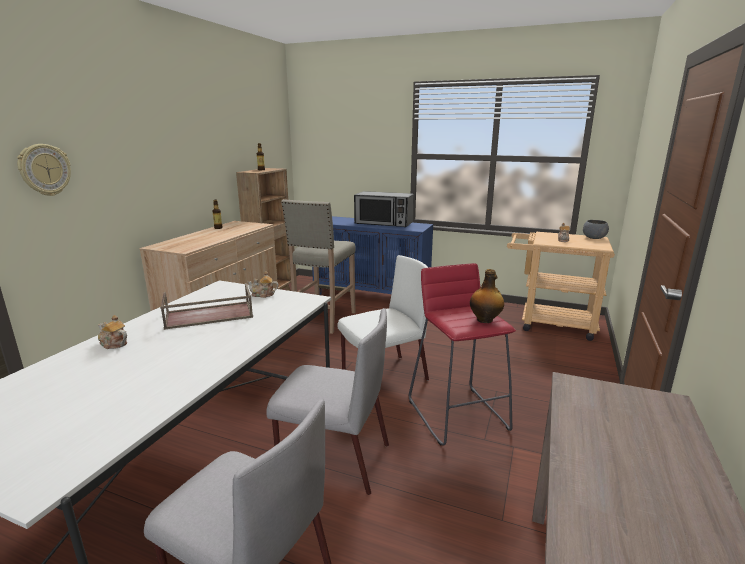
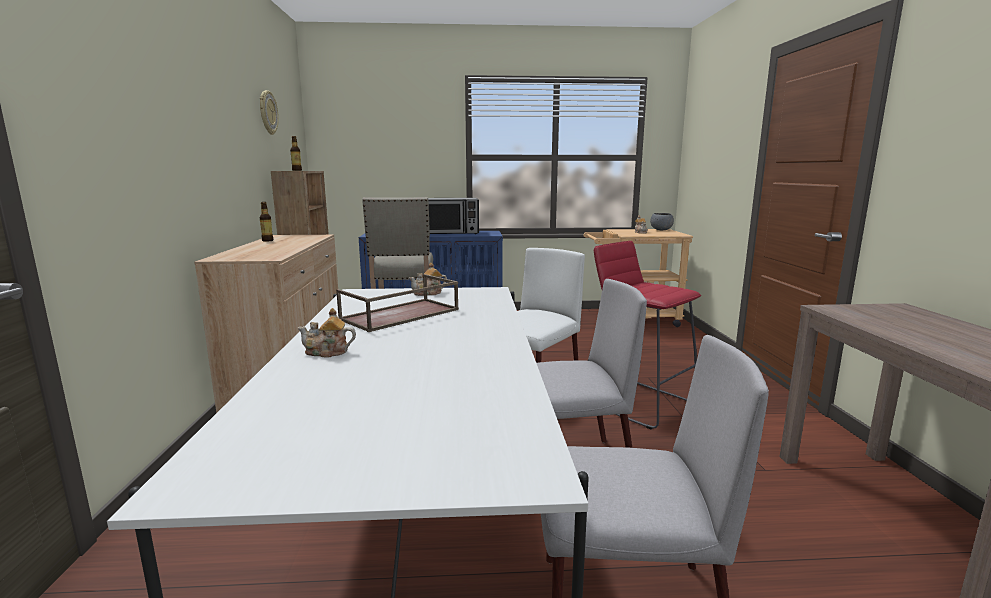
camera: 25 degrees left, 5 degrees down
wall clock [17,144,71,196] -> wall clock moved to [260,90,279,135]
bottle [470,269,504,323] -> none

